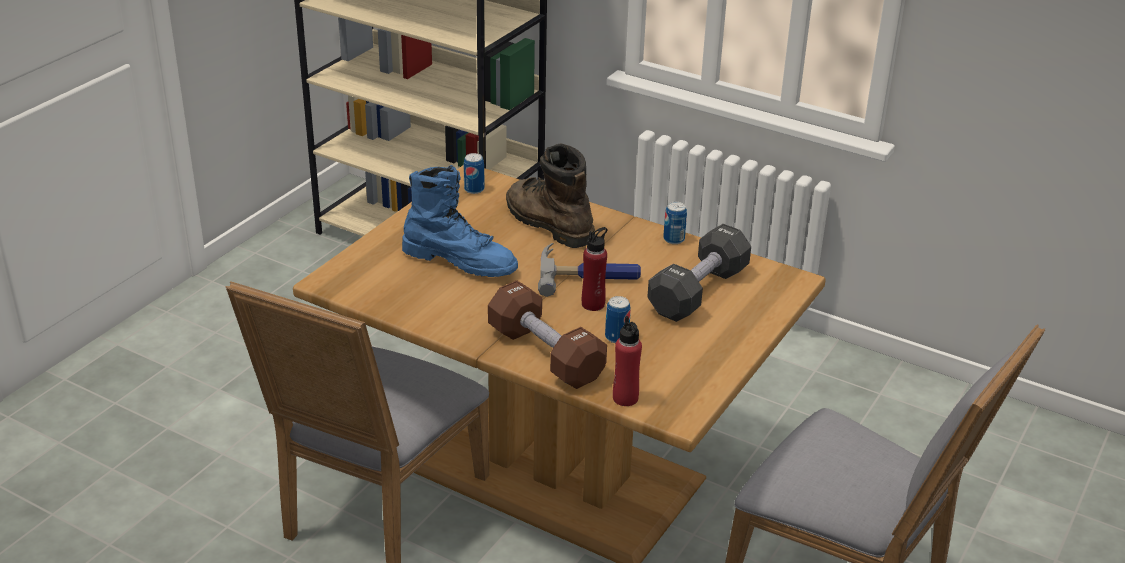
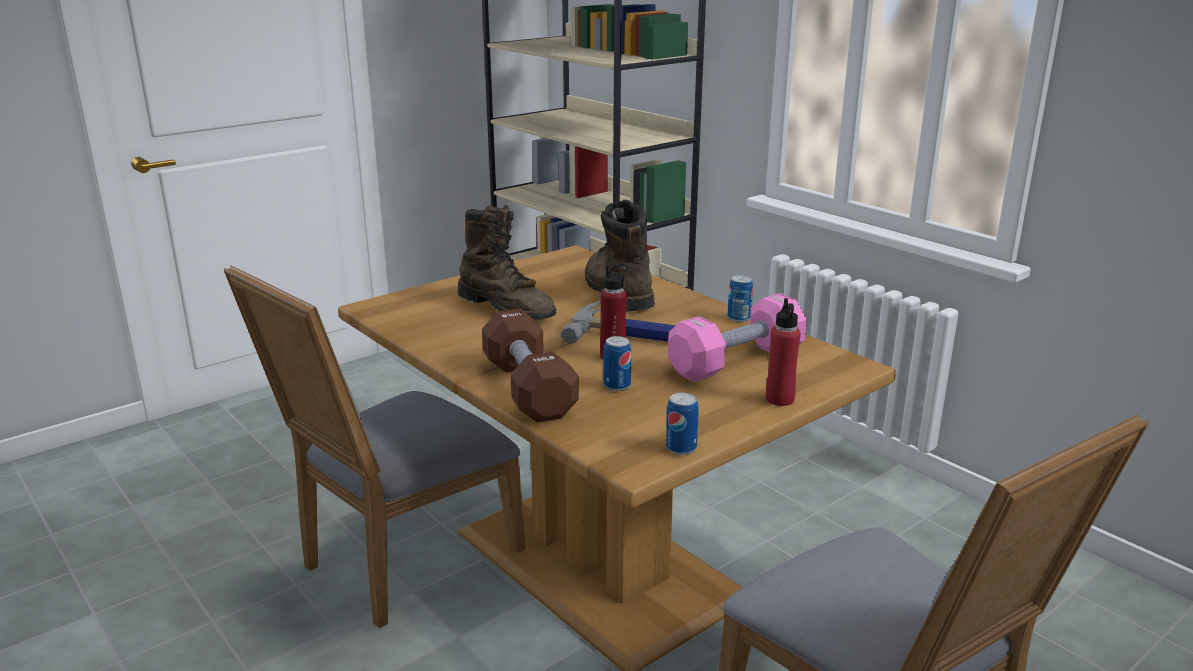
camera: 20 degrees right, 10 degrees down
blue boot [402,165,518,277] -> brown boot [457,205,556,320]
can [464,153,485,194] -> can moved to [666,393,699,455]
red bottle [613,316,642,406] -> red bottle moved to [766,298,801,406]
black dumbbell [647,224,751,322] -> pink dumbbell [668,293,807,382]

